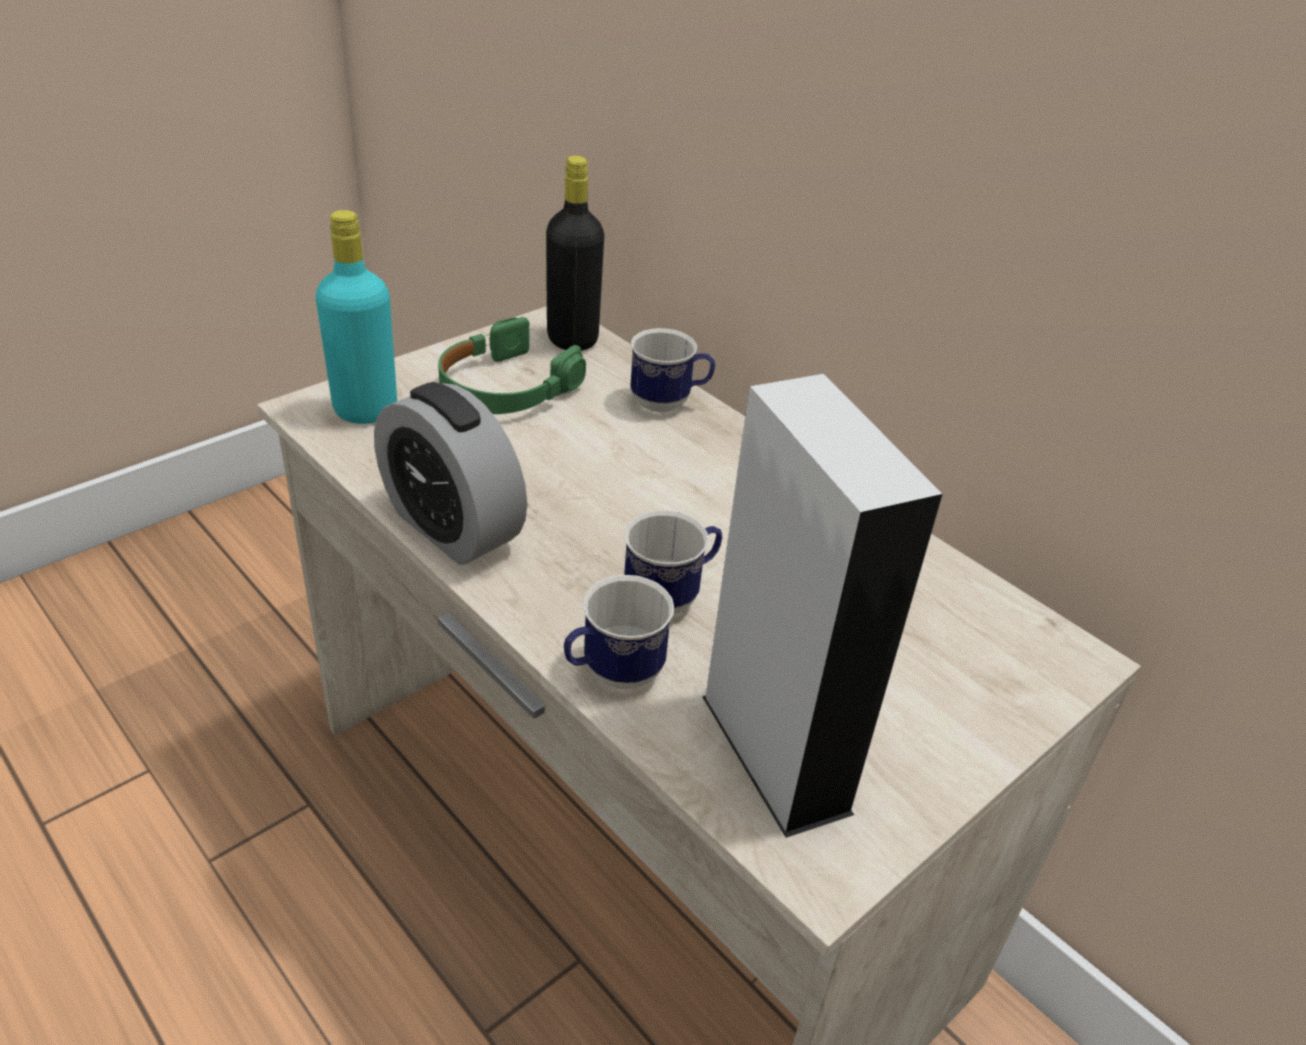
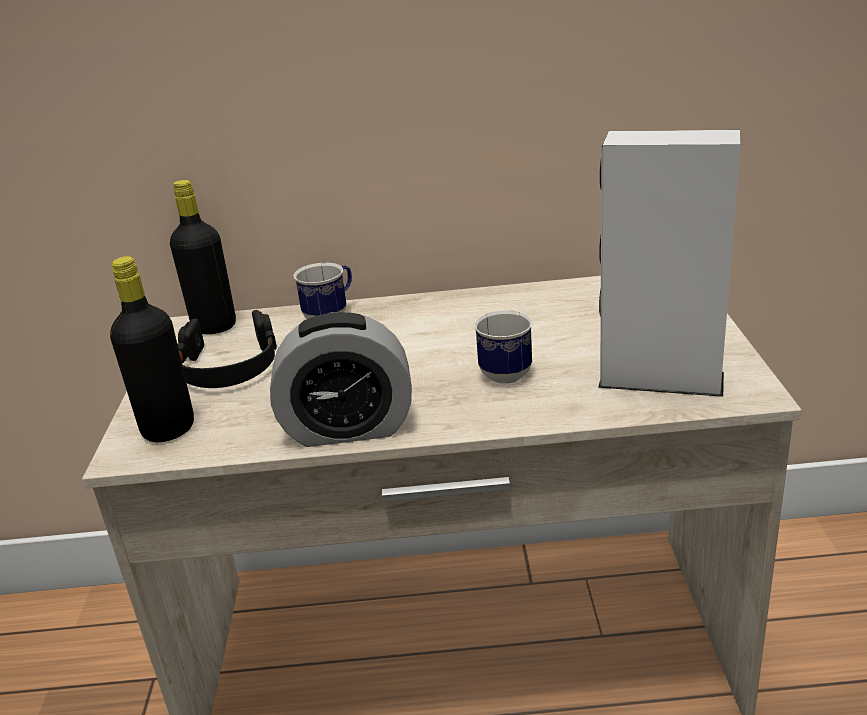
camera: 45 degrees left, 10 degrees down
turquoise bottle [316,210,397,424] -> black bottle [110,256,194,442]
green headphones [438,317,586,414] -> black headphones [177,310,277,388]
mug [564,575,674,689] -> none

